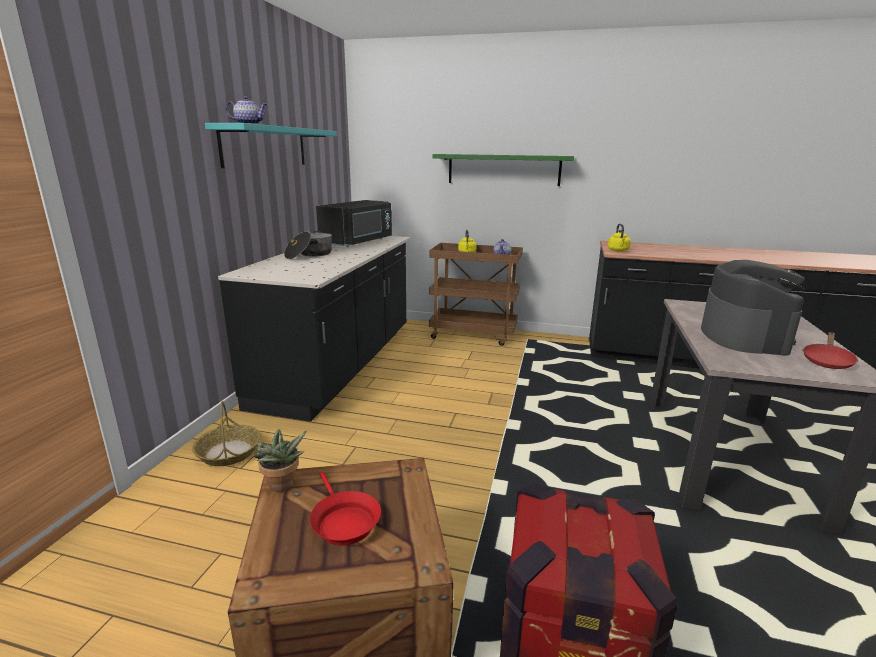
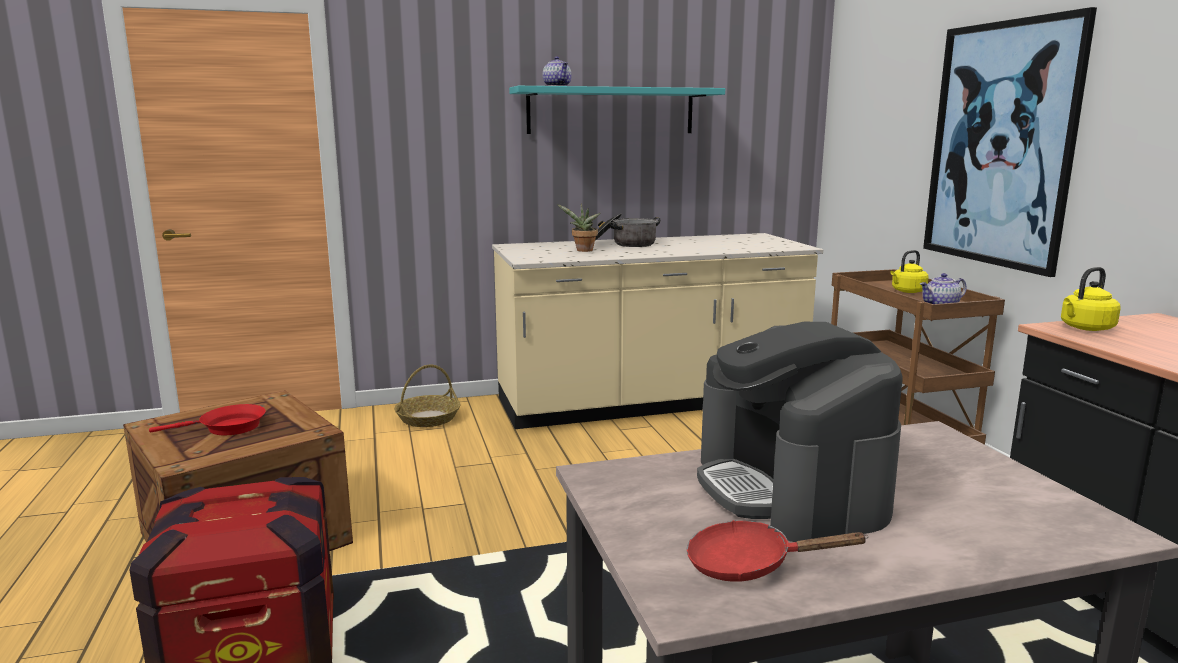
camera: 60 degrees right, 5 degrees down
black counter [218,236,410,422] -> beige counter [492,233,823,429]
potted plant [253,429,307,492] -> potted plant moved to [557,203,601,252]
red frying pan [310,472,381,546] -> red frying pan turned 135 degrees counterclockwise [149,404,265,435]
black microwave [316,200,392,247] -> none
green shelf [432,154,574,186] -> picture [923,7,1097,277]
coffee machine [701,260,805,356] -> coffee machine turned 90 degrees clockwise [697,322,903,542]

